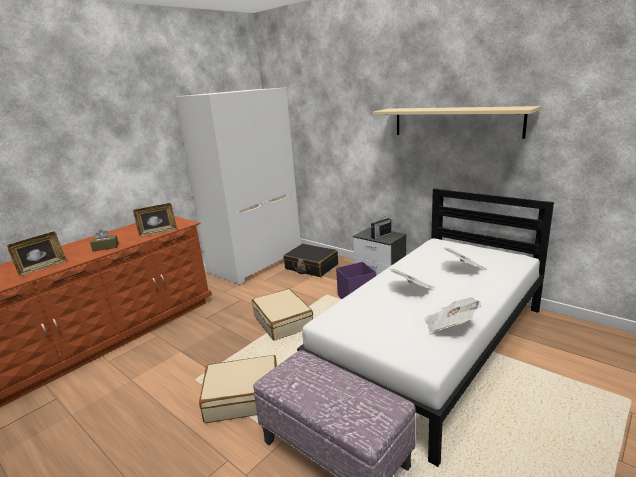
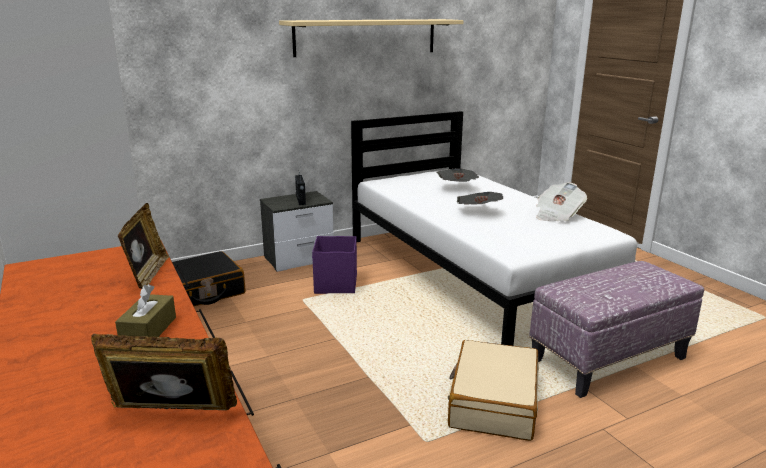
camera: 70 degrees left, 0 degrees up
picture frame [7,232,67,276] -> picture frame turned 60 degrees counterclockwise [91,334,237,410]
beige suitcase [252,288,313,341] -> none

